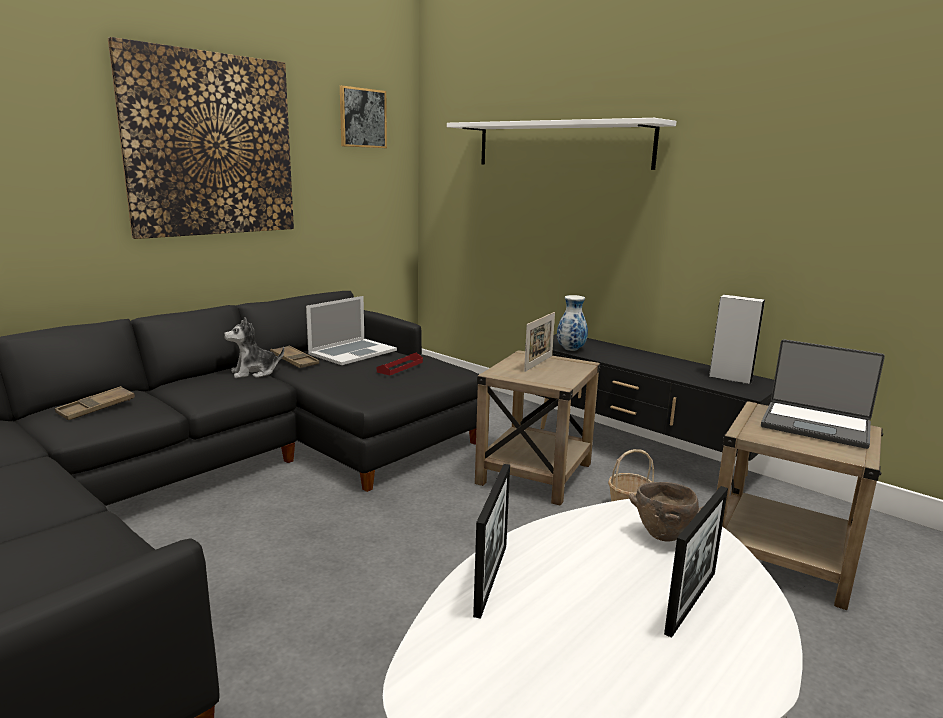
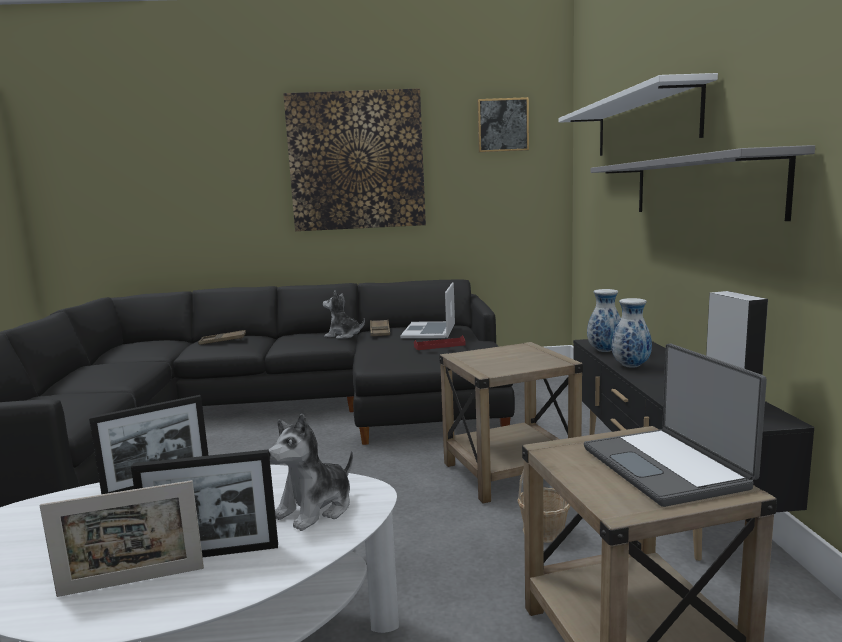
camera: 45 degrees right, 5 degrees down
laptop [306,296,397,365] -> laptop turned 105 degrees clockwise [400,282,455,338]
picture frame [524,312,555,372] -> picture frame moved to [39,480,204,597]
brown bowl [629,482,703,541] -> plush toy [269,414,353,531]
none -> grey shelf [591,145,815,221]
none -> vase [611,298,652,368]

